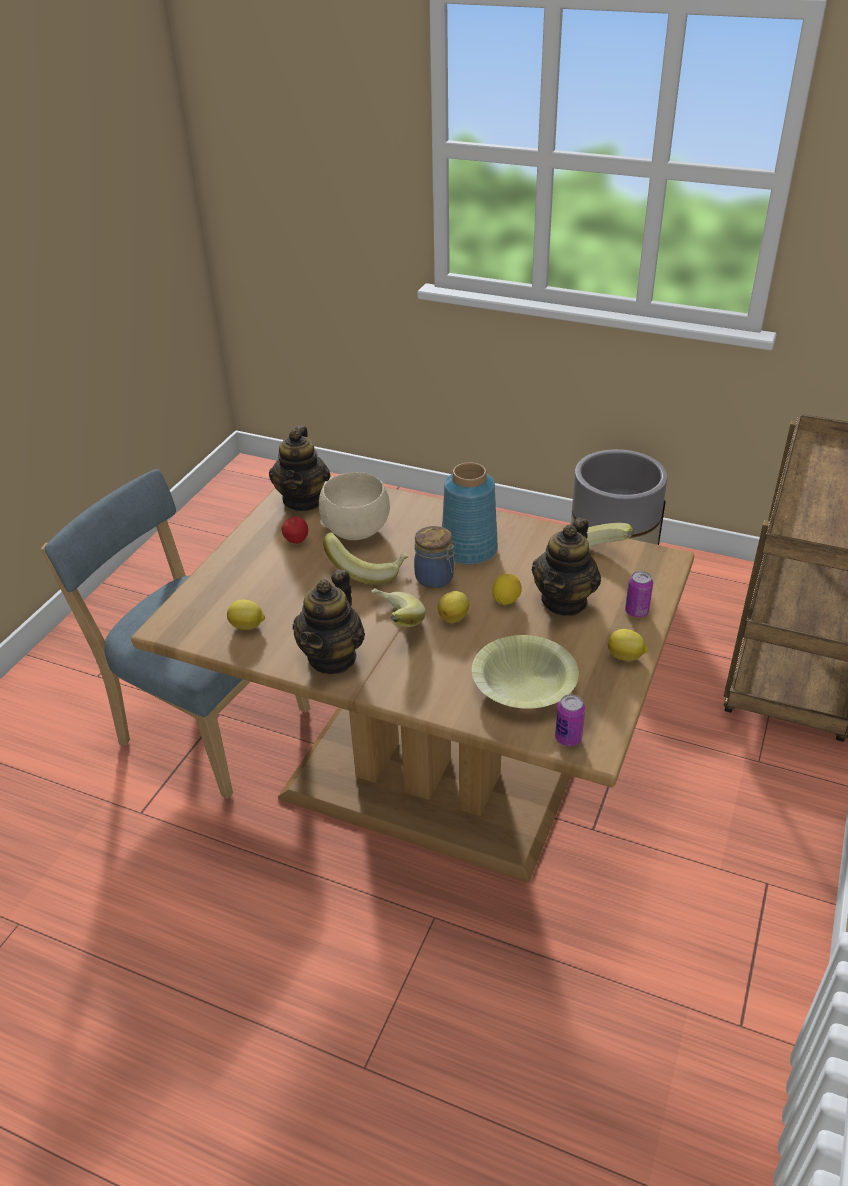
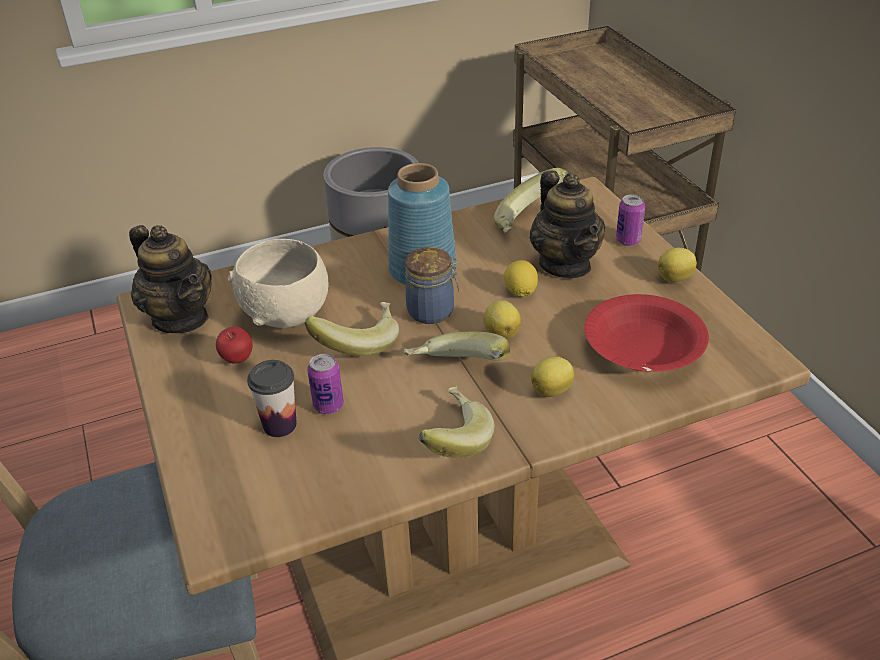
camera: 45 degrees left, 0 degrees up
lemon [227,600,265,630] -> lemon moved to [531,357,574,397]
teapot [293,569,365,674] -> banana [418,386,495,458]
yellow bowl [472,635,579,709] -> red bowl [584,294,709,372]
can [555,694,585,746] -> can moved to [307,354,344,414]
none -> cup [247,360,297,437]

